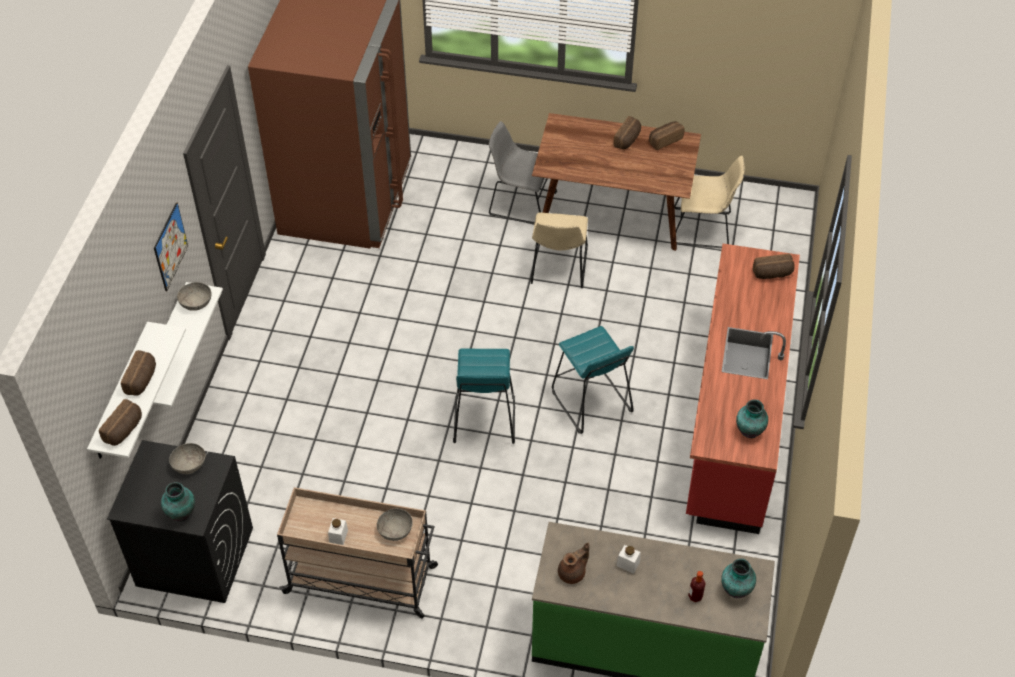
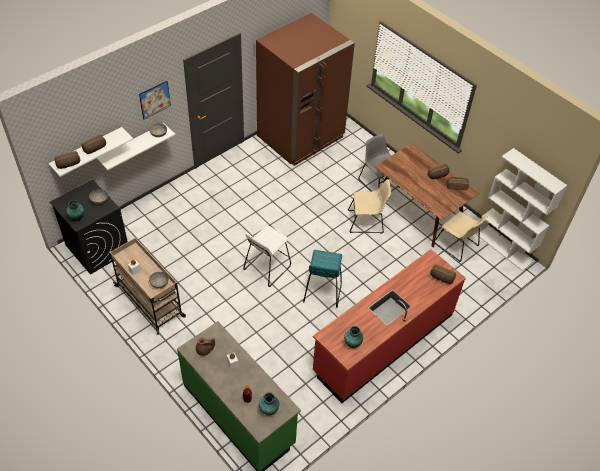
camera: 35 degrees right, 0 degrees up
turquoise stool [453,348,515,444] -> white stool [243,225,291,287]
beige chair [530,213,588,288] -> beige chair turned 135 degrees counterclockwise [348,179,391,233]
none -> white bookcase [476,148,567,271]

